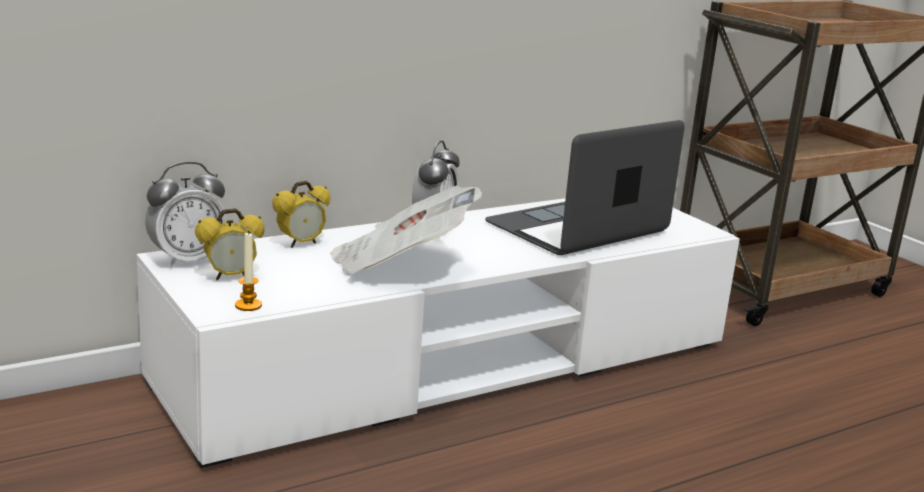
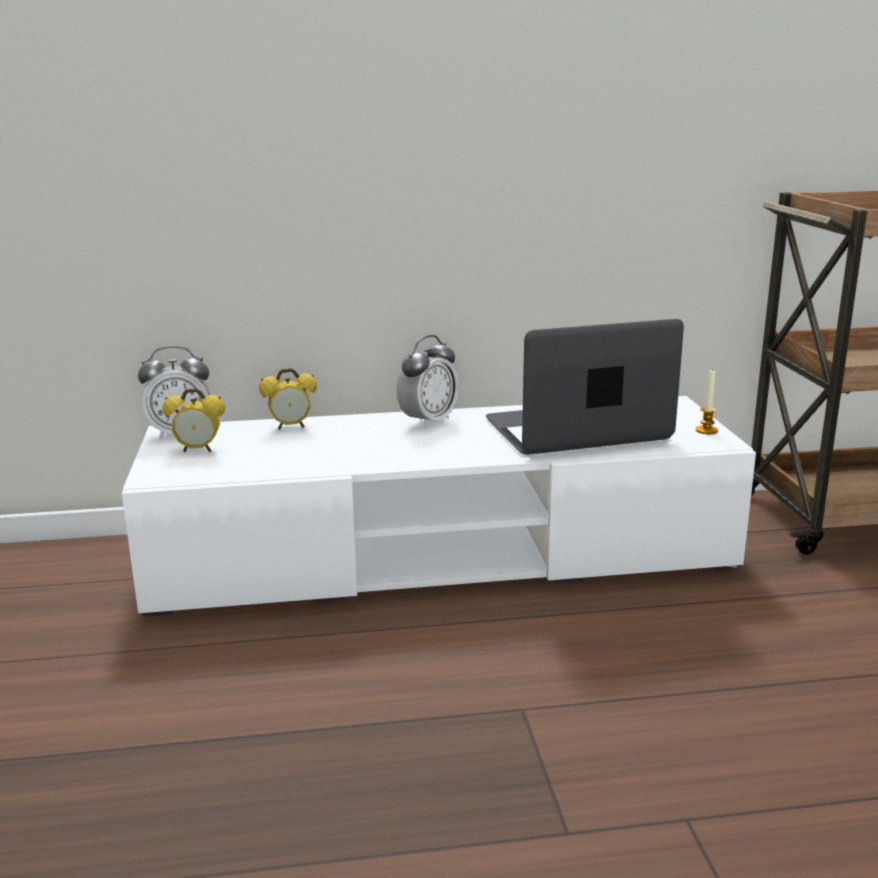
camera: 25 degrees right, 0 degrees up
candle [235,231,262,311] -> candle moved to [696,369,718,434]
newspaper [330,186,482,275] -> none

